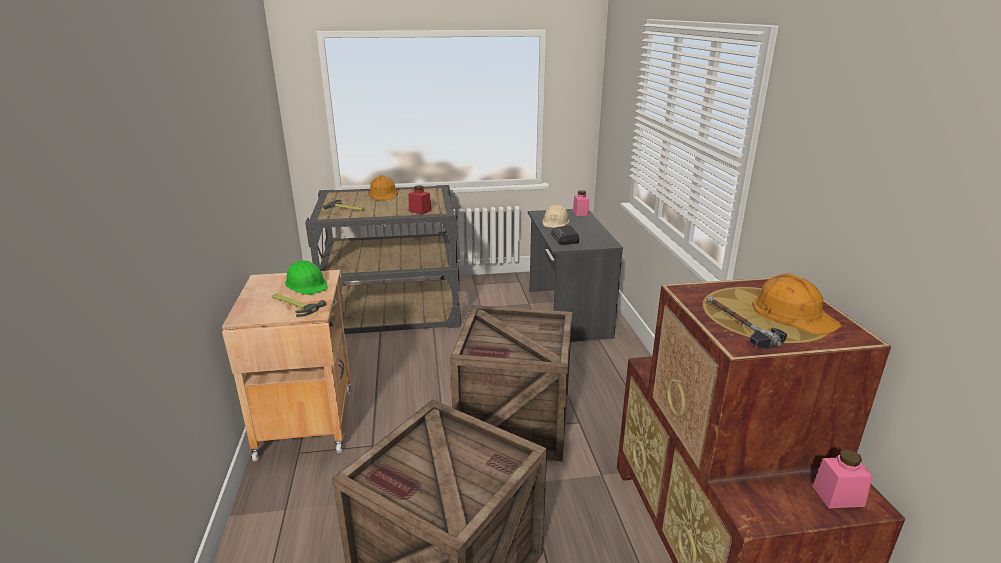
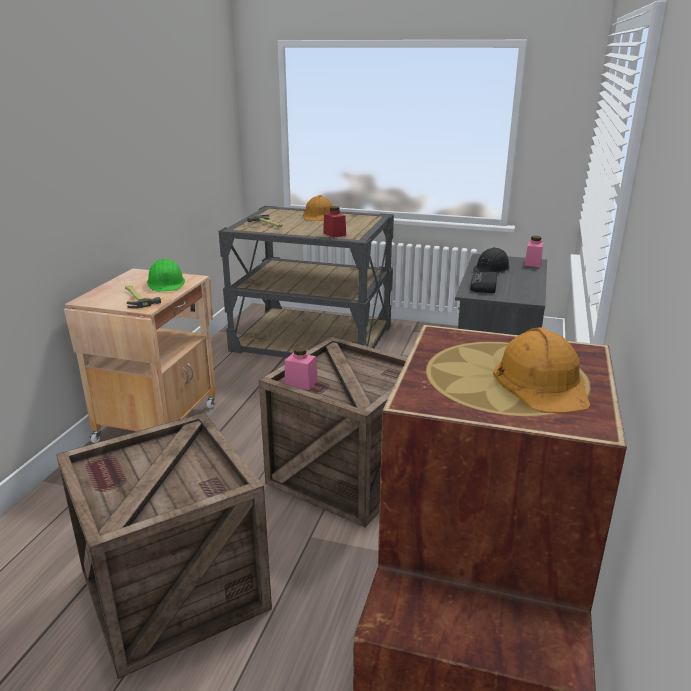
camera: 25 degrees right, 0 degrees up
beige hard hat [543,204,569,228] -> black hard hat [473,247,510,274]
hammer [706,296,787,349] -> none
pink jar [813,449,873,508] -> pink jar moved to [285,346,318,390]

